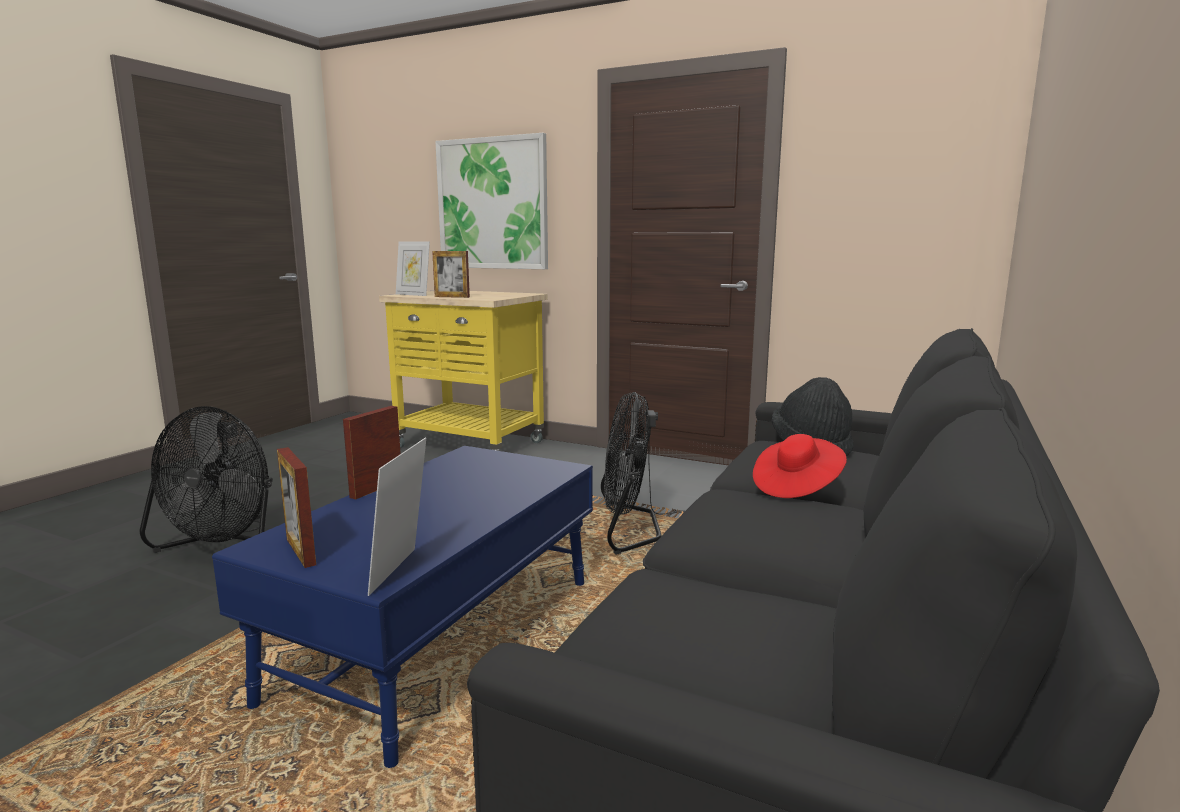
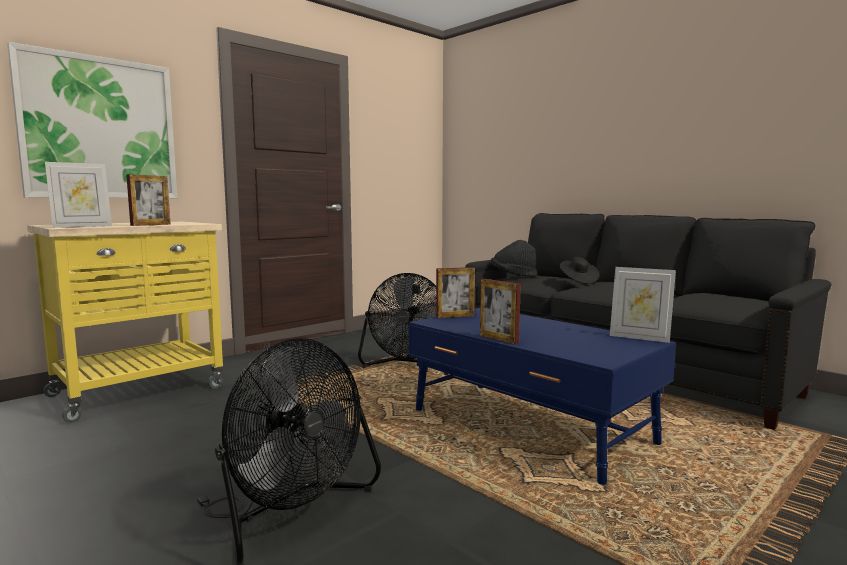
camera: 70 degrees left, 5 degrees down
picture frame [277,447,316,568] -> picture frame moved to [436,267,475,318]
red hat [753,434,847,498] -> black hat [559,257,599,284]

